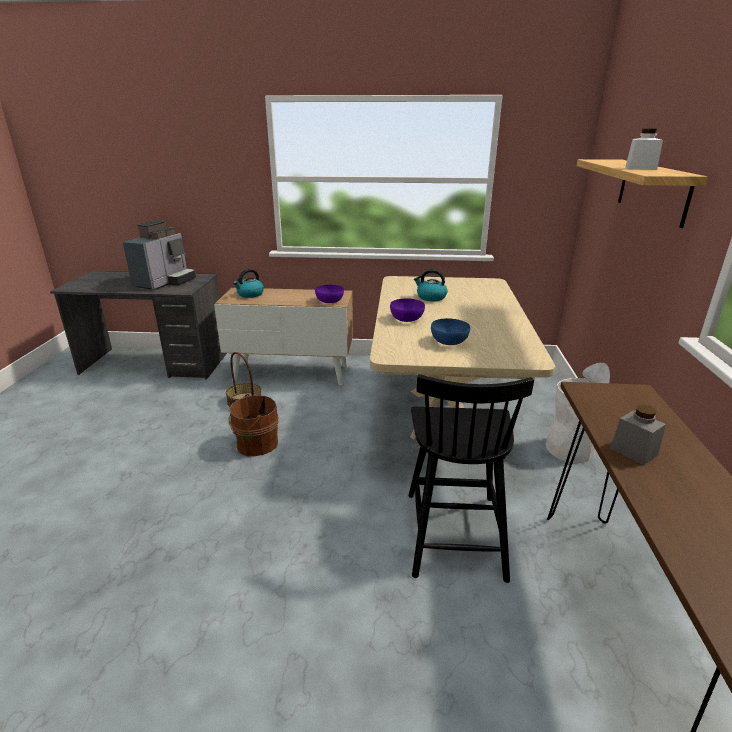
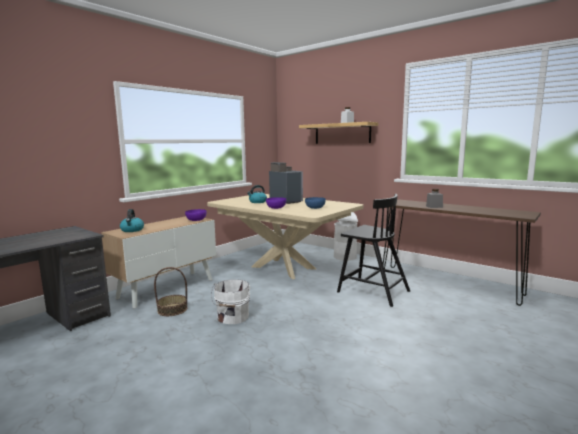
camera: 55 degrees left, 15 degrees down
coffee machine [123,220,196,290] -> coffee machine moved to [269,162,303,204]
brown bucket [228,394,279,456] -> white bucket [211,279,250,324]

